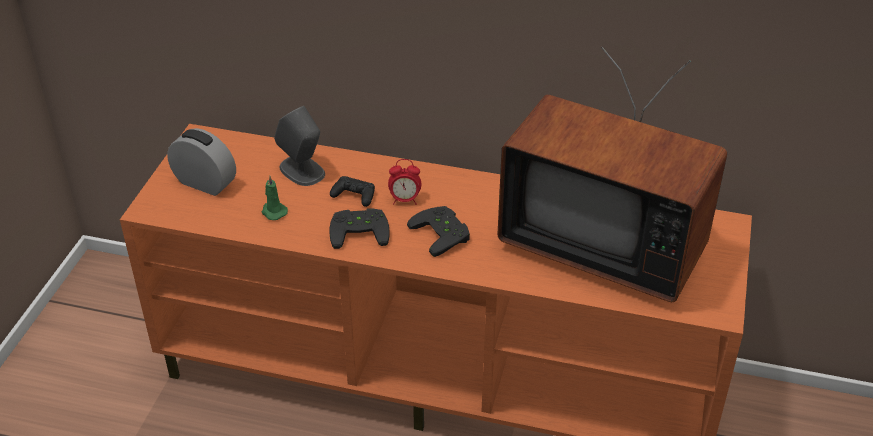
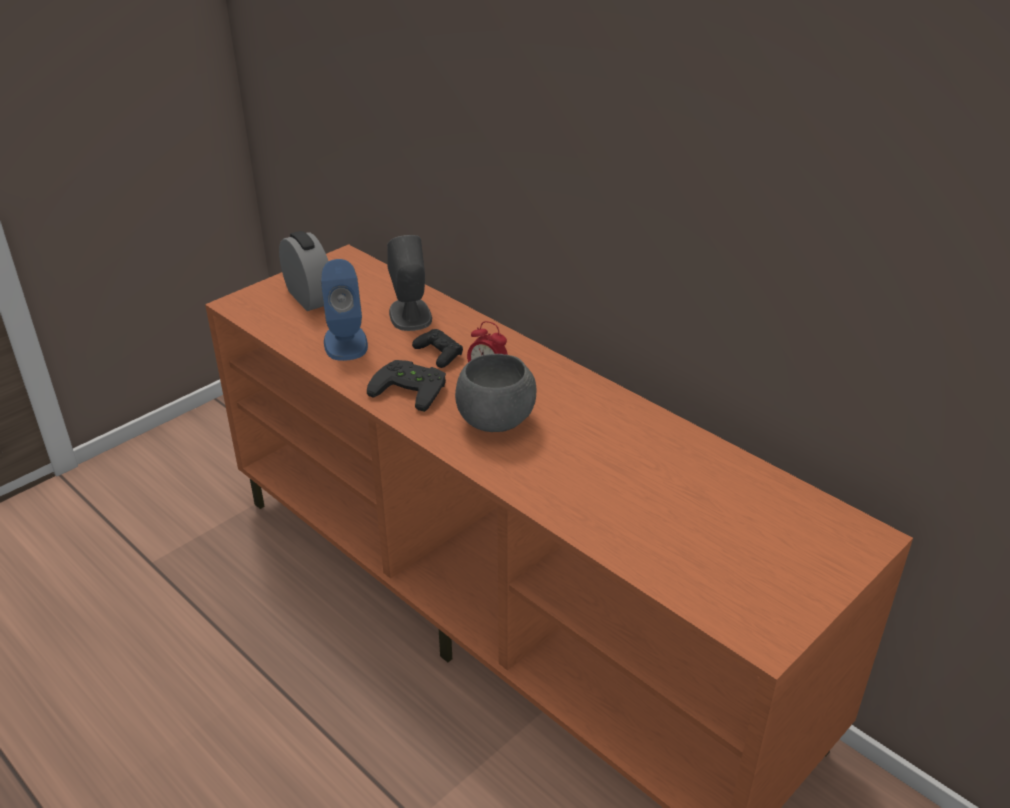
camera: 30 degrees right, 5 degrees down
green candle [261,176,288,220] -> blue speaker [321,259,368,361]
black game controller [407,206,470,257] -> grey bowl [455,354,537,432]
television [497,47,727,302] -> none

